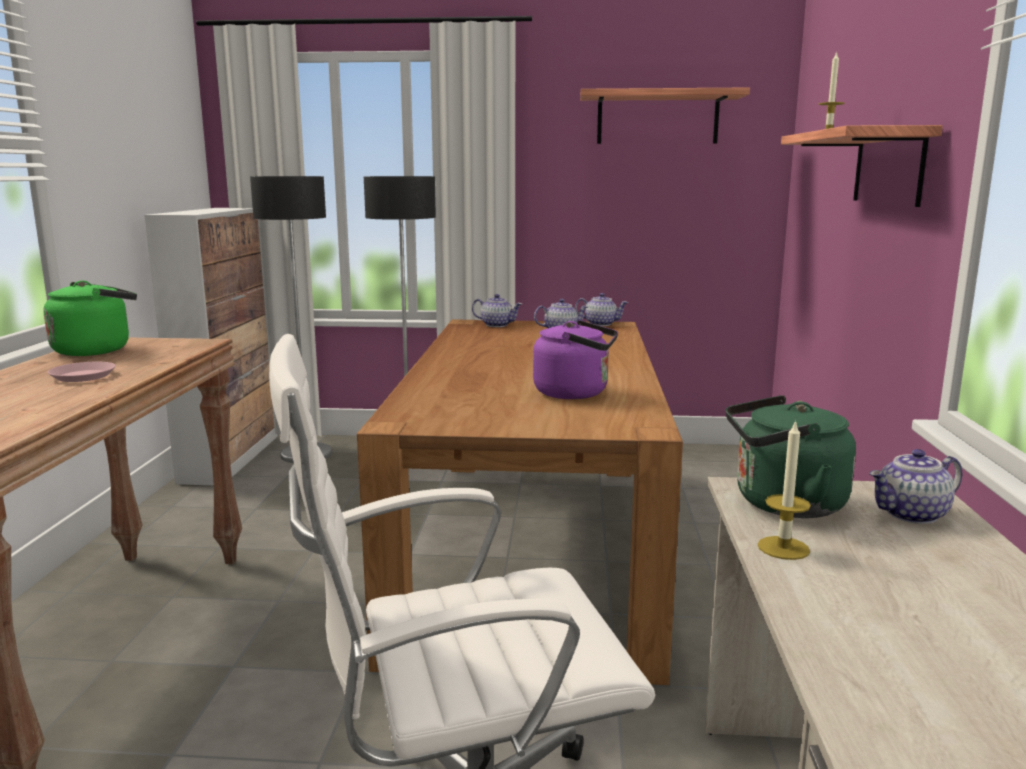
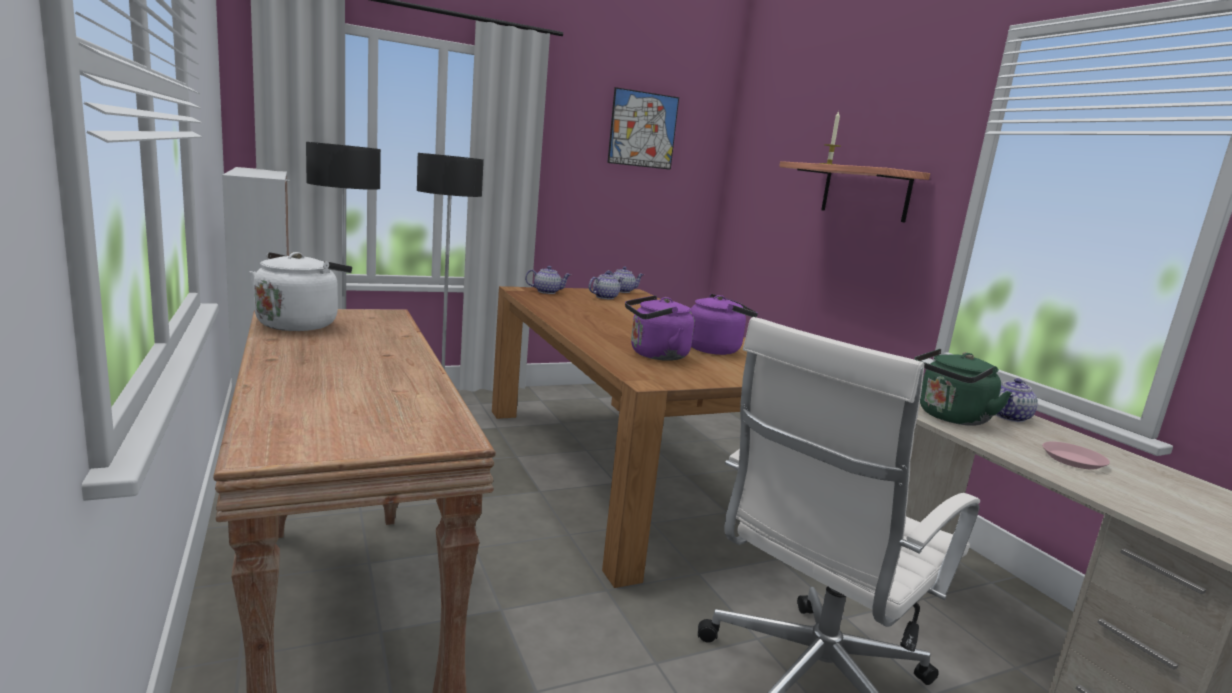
camera: 30 degrees left, 0 degrees up
green kettle [43,281,137,356] -> white kettle [250,252,352,331]
pink plate [48,362,116,382] -> pink plate moved to [1042,442,1110,470]
shelf [580,87,750,144] -> picture [607,87,679,170]
candle [758,420,811,560] -> none
none -> purple kettle [625,295,694,361]

